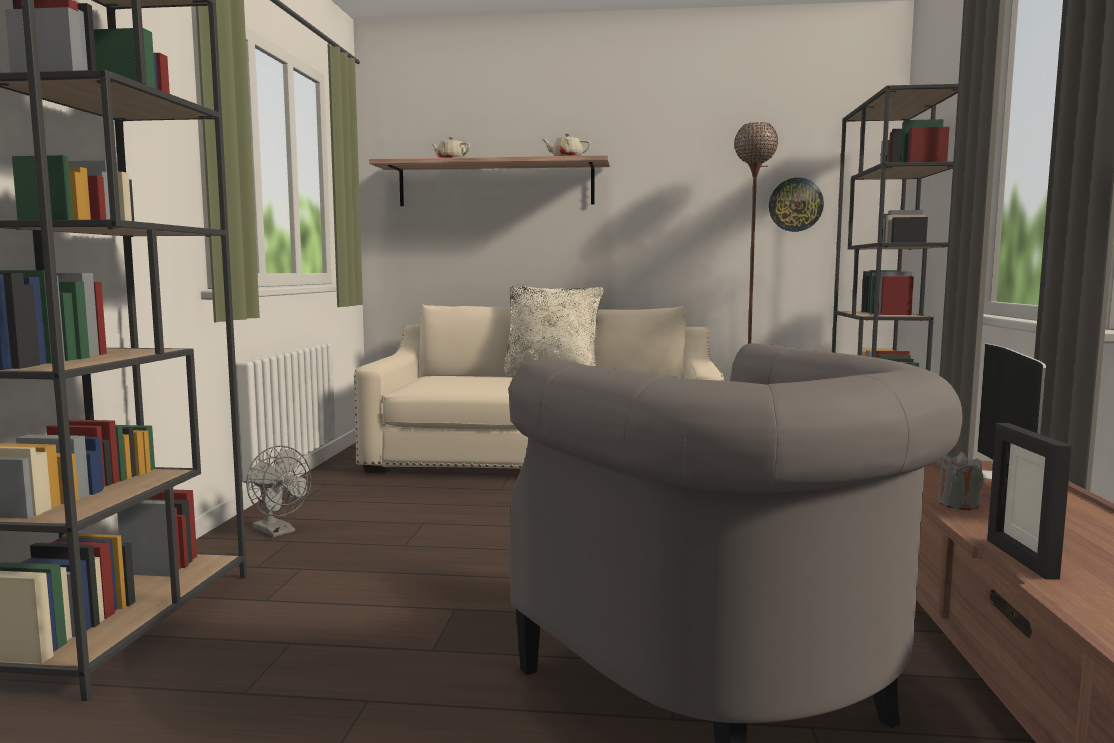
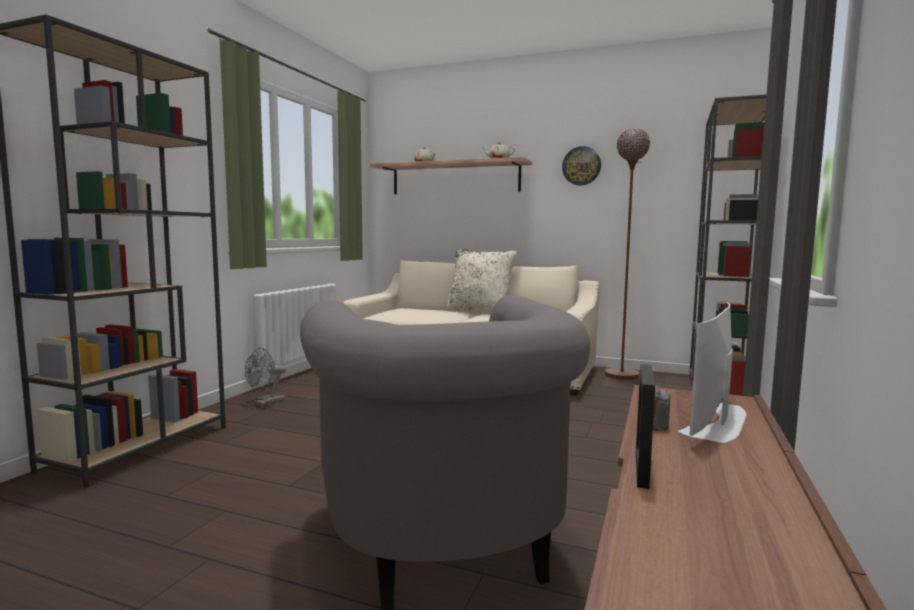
camera: 15 degrees right, 0 degrees up
grey fan [246,445,311,537] -> grey fan turned 75 degrees clockwise [245,348,286,405]
wall clock [769,178,824,232] -> wall clock moved to [562,146,601,186]

